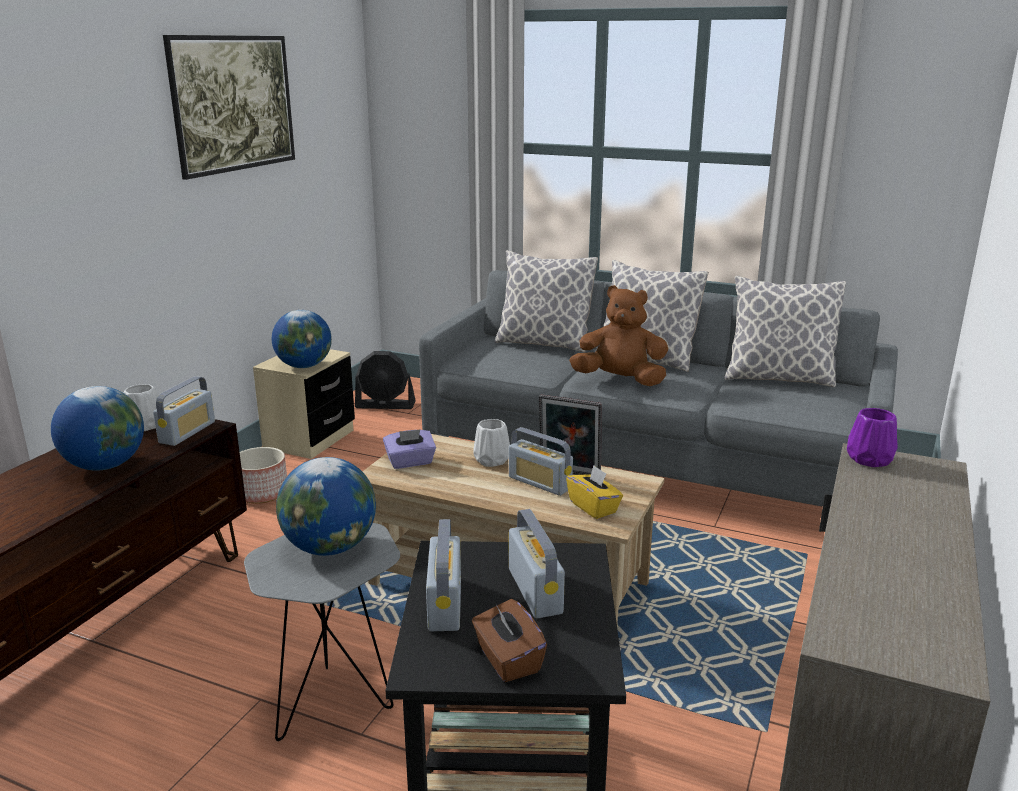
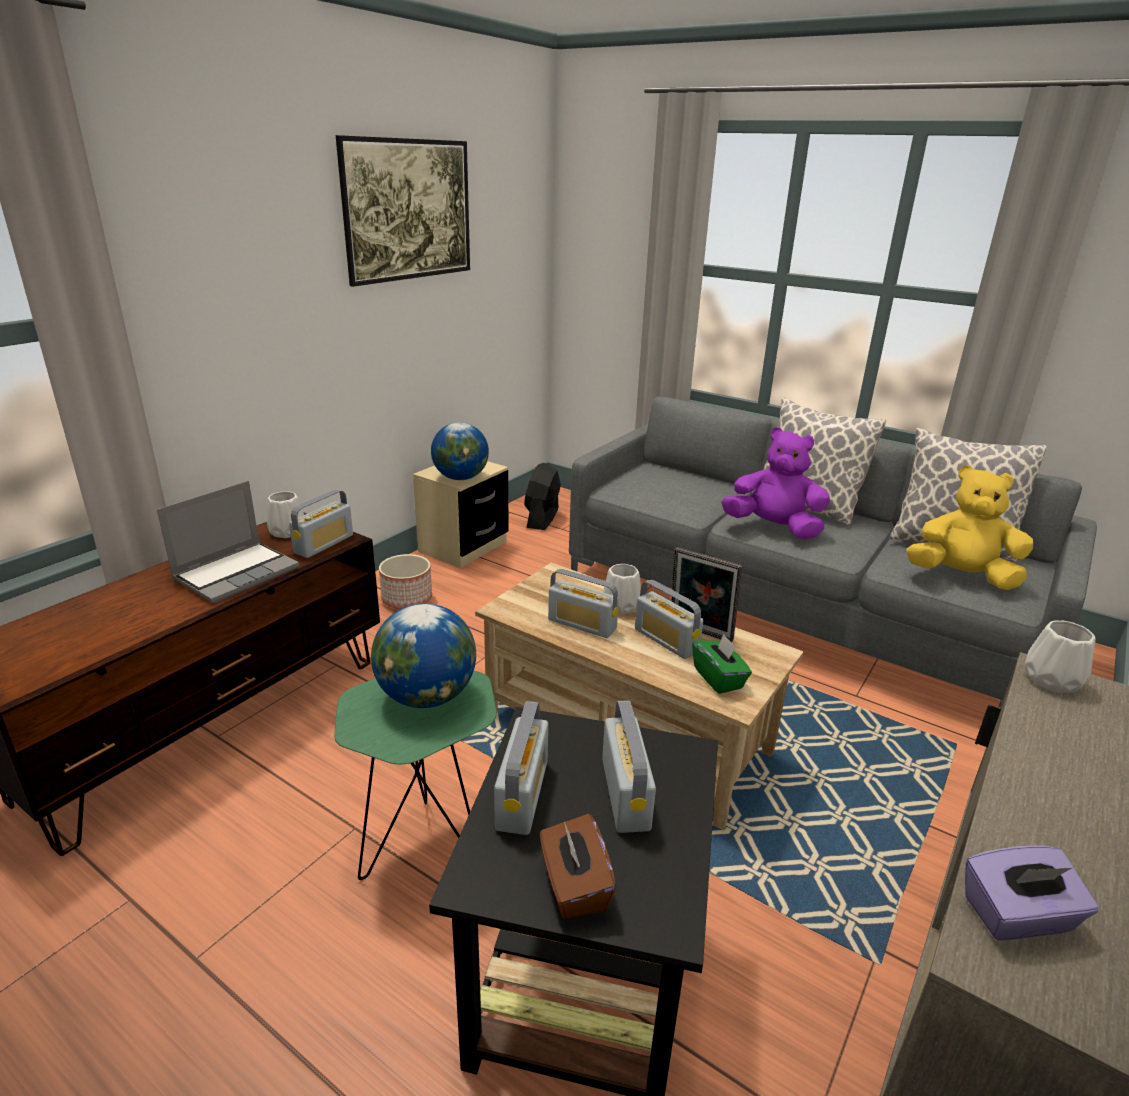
camera: 10 degrees right, 5 degrees up
globe [51,386,144,471] -> laptop [157,481,299,603]
grey side table [244,523,400,741] -> green side table [334,671,497,880]
black fan [355,351,416,409] -> black fan turned 90 degrees clockwise [524,463,561,530]
purple tissue box [383,429,436,469] -> purple tissue box moved to [965,846,1099,940]
pillow [495,250,598,352] -> none
yellow tissue box [566,465,623,519] -> green tissue box [692,634,752,694]
brown plush toy [569,285,668,386] -> purple plush toy [721,427,830,539]
purple vase [847,408,898,467] -> white vase [1025,620,1096,693]
none -> radio [548,569,619,638]
none -> yellow plush toy [907,465,1033,590]

